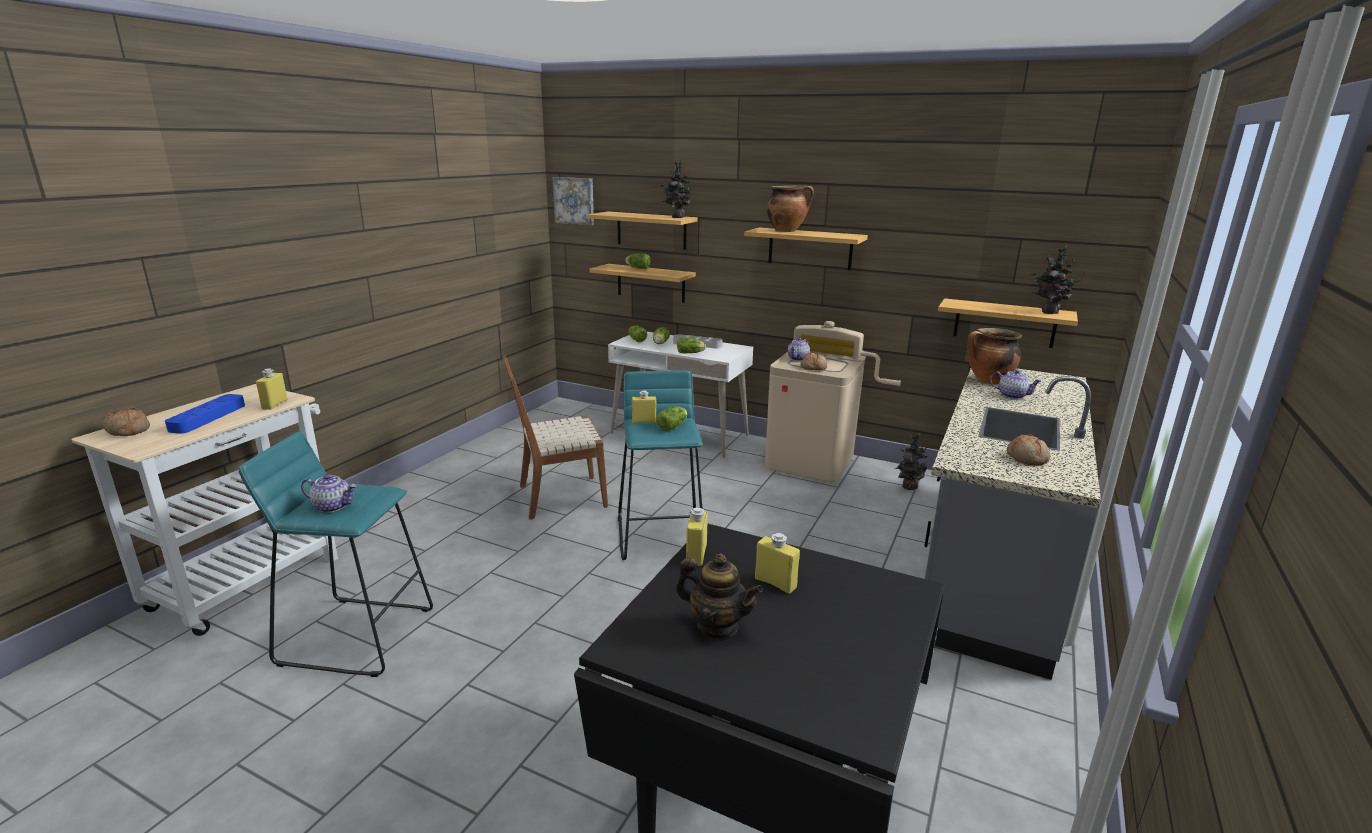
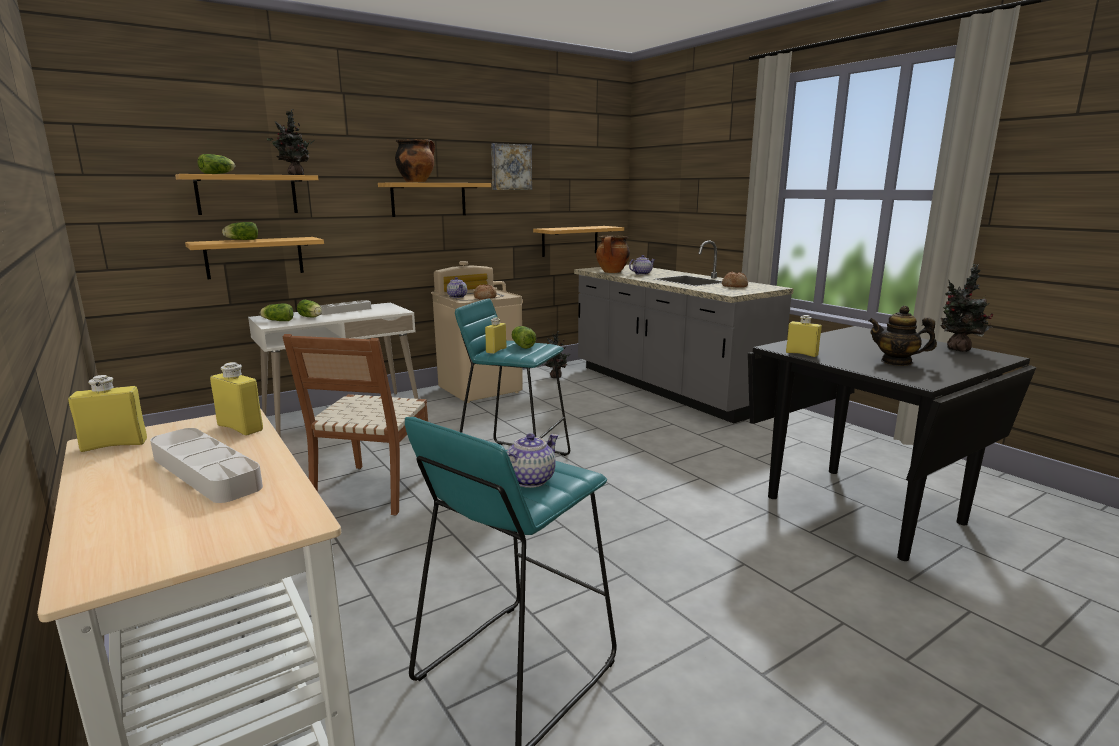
camera: 60 degrees left, 5 degrees down
bread [103,407,150,436] -> none
blue tray [165,394,245,434] -> grey tray [150,428,263,503]
picture [552,177,594,226] -> picture moved to [491,143,532,190]
teapot [676,553,763,638] -> teapot turned 120 degrees counterclockwise [868,306,937,366]
lettuce [677,337,706,353] -> lettuce moved to [198,154,235,174]
yellow bottle [755,533,800,594] -> yellow bottle moved to [68,375,147,452]
potted plant [1029,245,1085,314] -> potted plant moved to [940,264,993,352]

